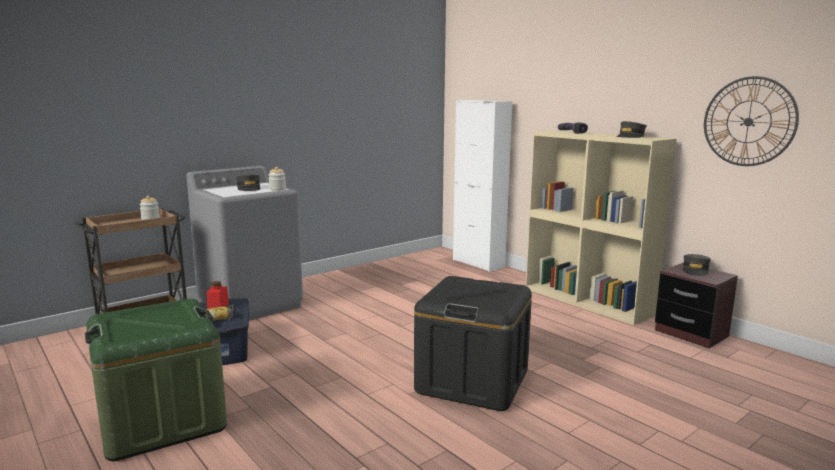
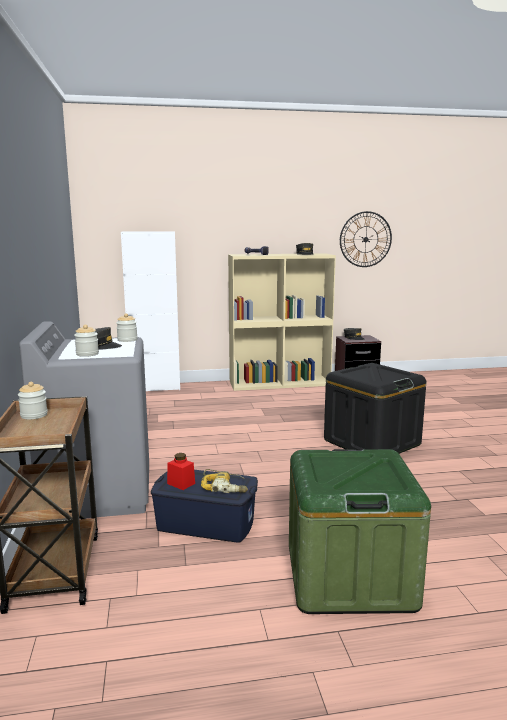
camera: 60 degrees left, 0 degrees up
none -> jar [74,324,99,357]

